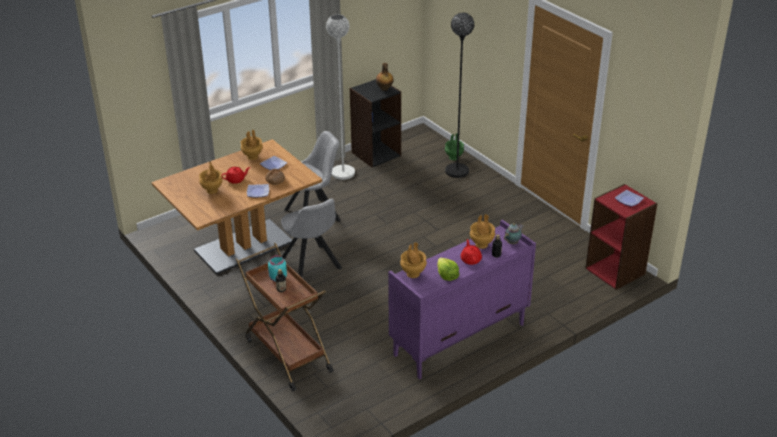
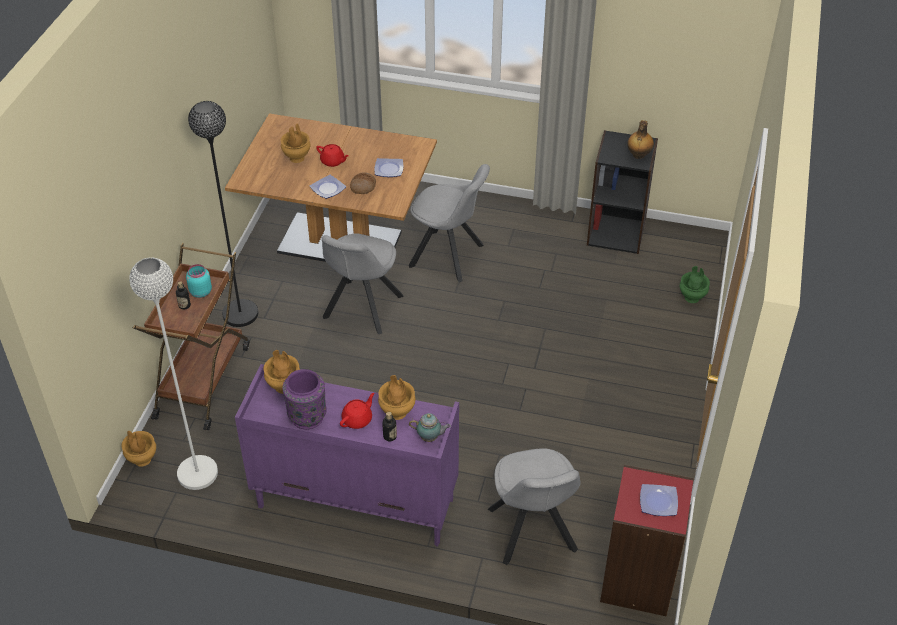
camera: 50 degrees right, 10 degrees up
brown vase [240,130,263,160] -> brown vase moved to [122,431,156,467]
white floor lamp [326,14,355,180] -> white floor lamp moved to [129,257,218,490]
lettuce [437,258,459,281] -> purple vase [282,369,327,430]
black floor lamp [445,13,474,178] -> black floor lamp moved to [188,101,258,327]
none -> grey chair [487,448,581,565]

